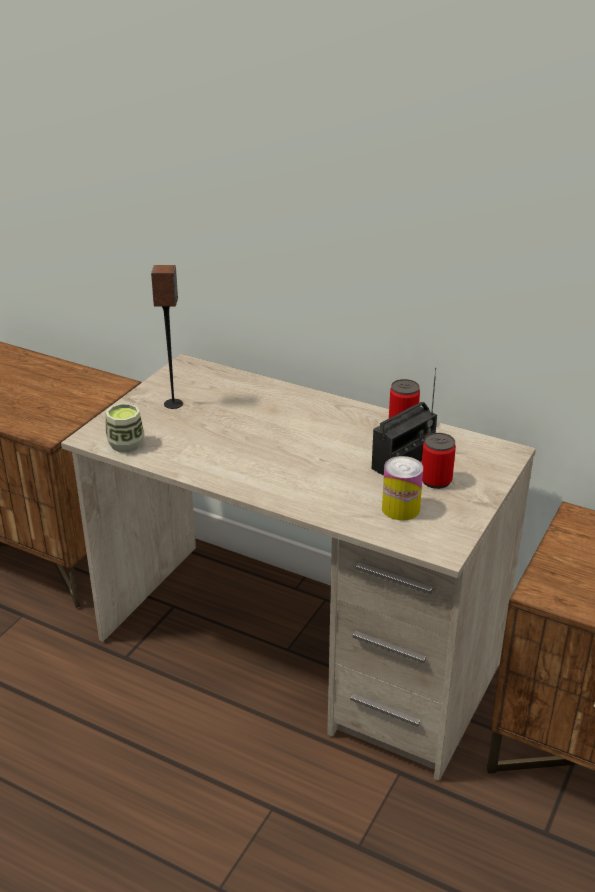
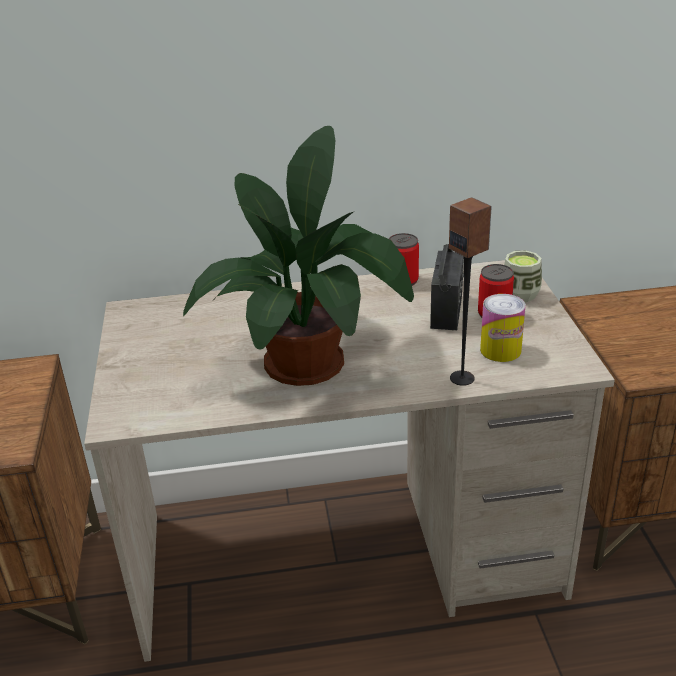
camera: 35 degrees left, 0 degrees up
cup [106,403,145,452] -> cup moved to [504,250,542,302]
speaker [151,265,183,409] -> speaker moved to [449,197,492,386]
none -> potted plant [183,126,414,386]

